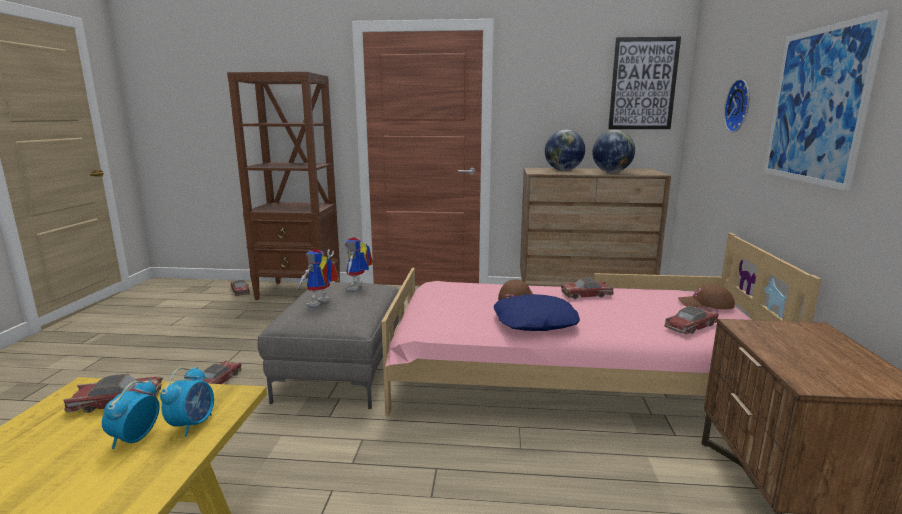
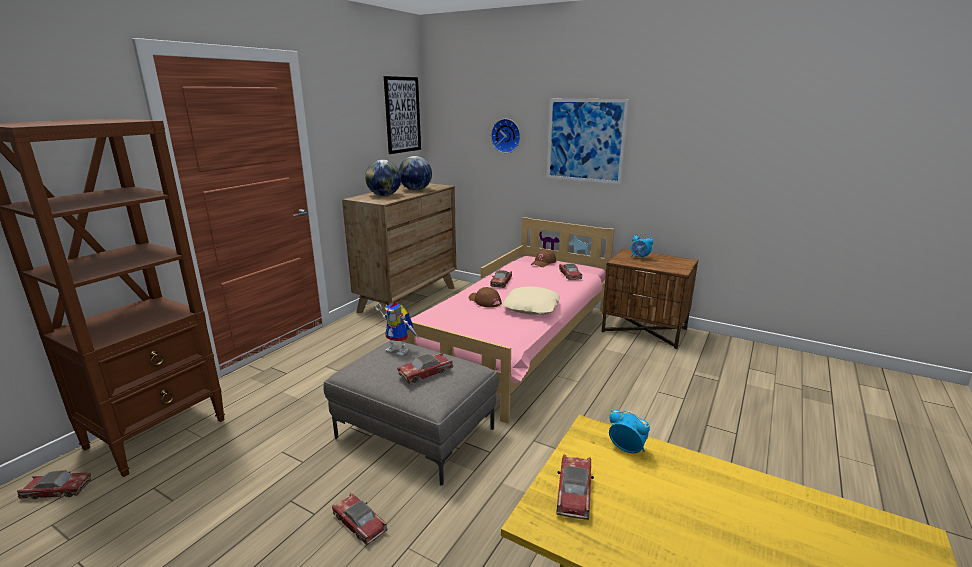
camera: 65 degrees left, 5 degrees up
alarm clock [102,379,160,449] -> alarm clock moved to [631,233,653,260]
toy robot [296,249,339,307] -> toy car [397,352,453,384]
blue pillow [493,294,580,331] -> beige pillow [503,286,560,314]

